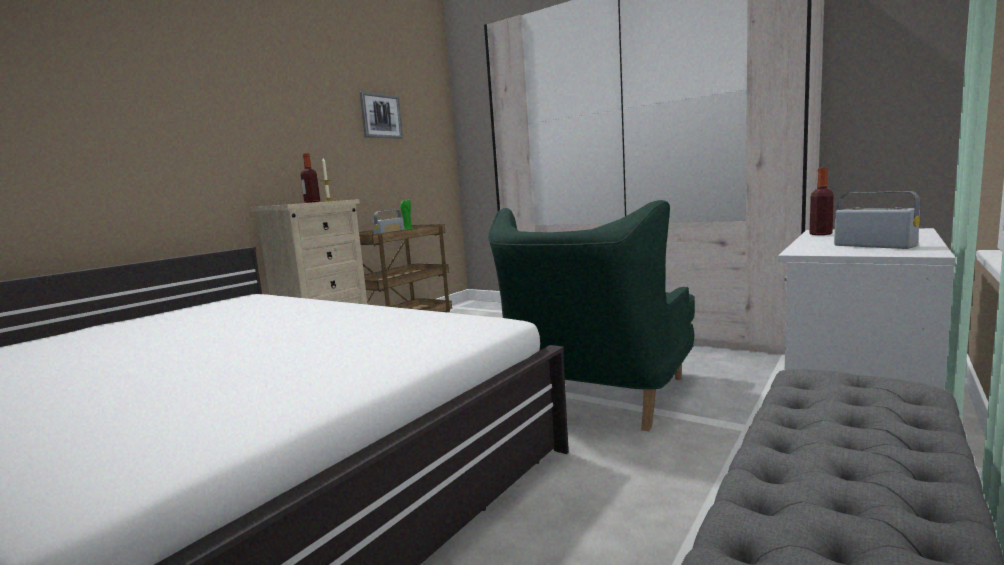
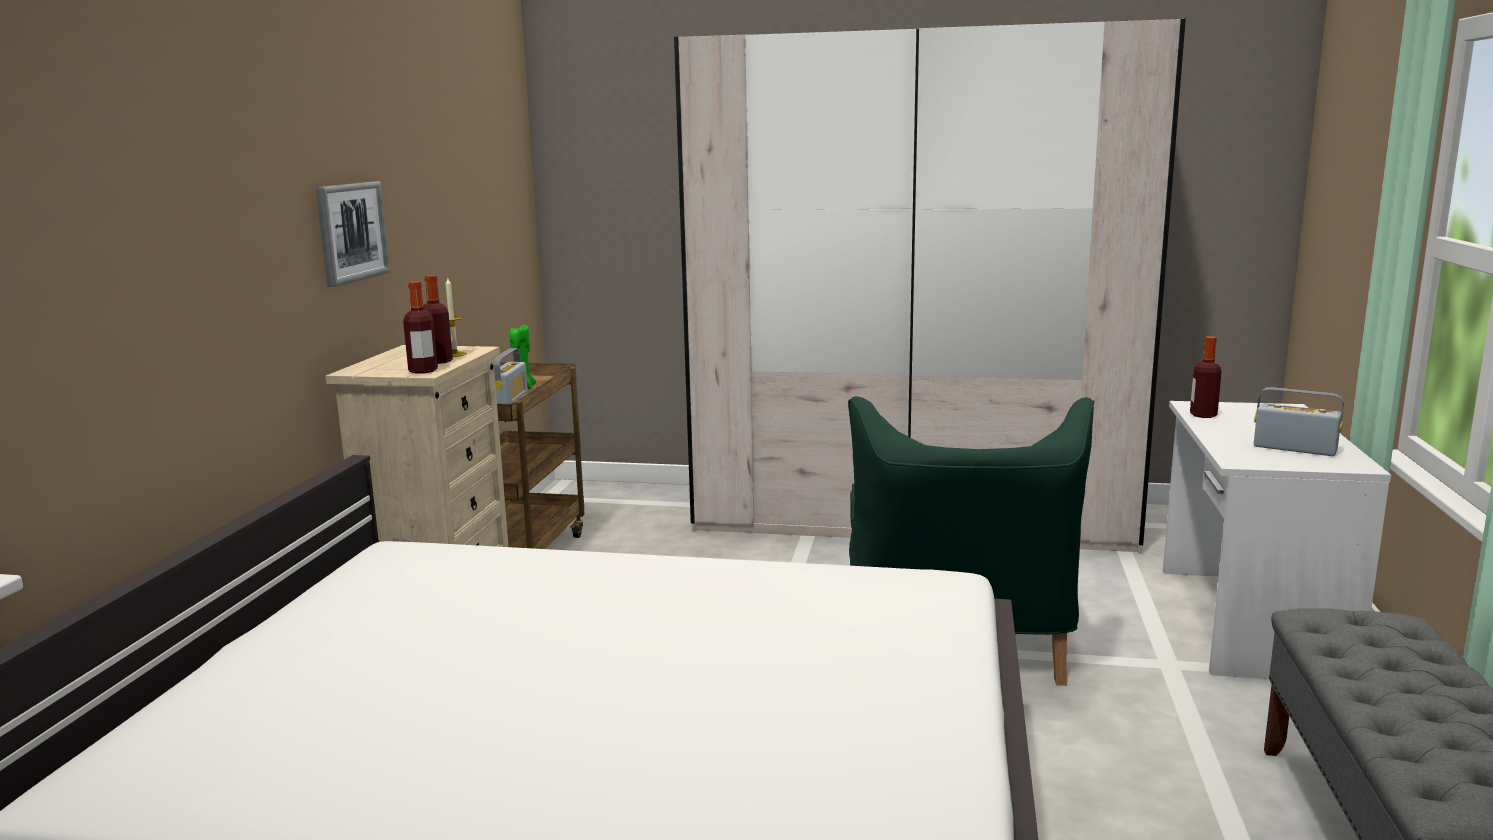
camera: 25 degrees left, 5 degrees up
picture [360,92,403,139] -> picture moved to [316,181,390,287]
none -> bottle [403,281,438,374]

